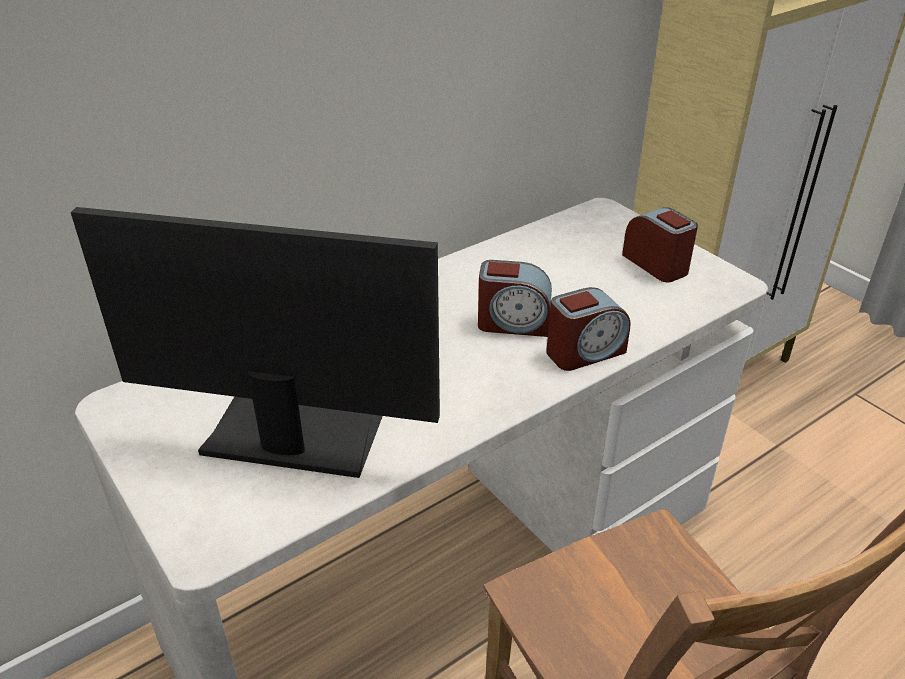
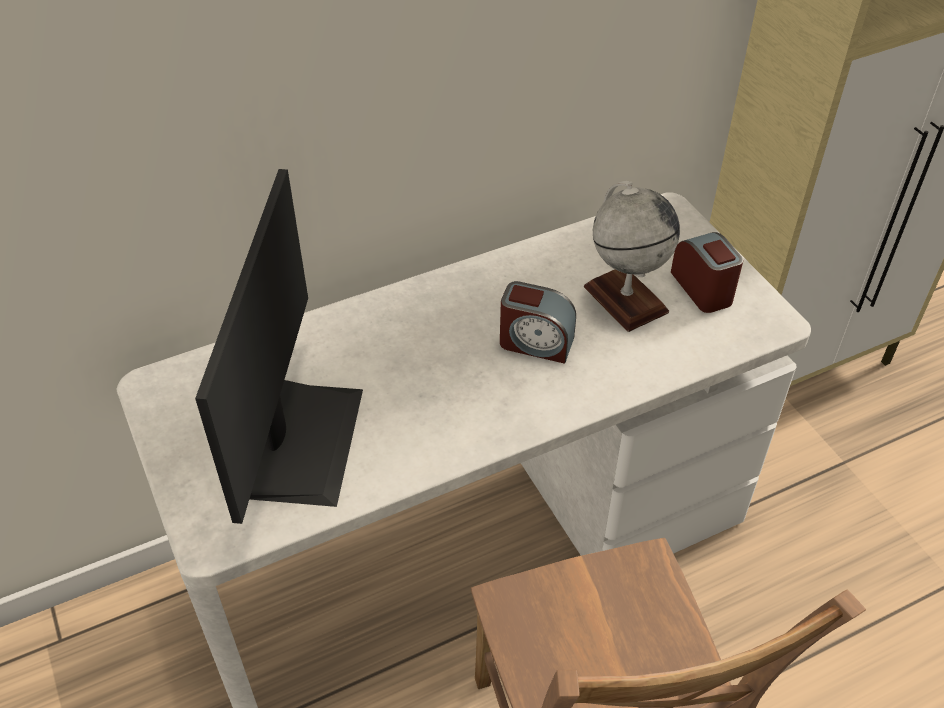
camera: 10 degrees right, 10 degrees up
monitor [71,207,440,478] -> monitor turned 75 degrees clockwise [195,169,363,524]
alarm clock [546,287,630,371] -> none
none -> globe [584,181,680,332]

